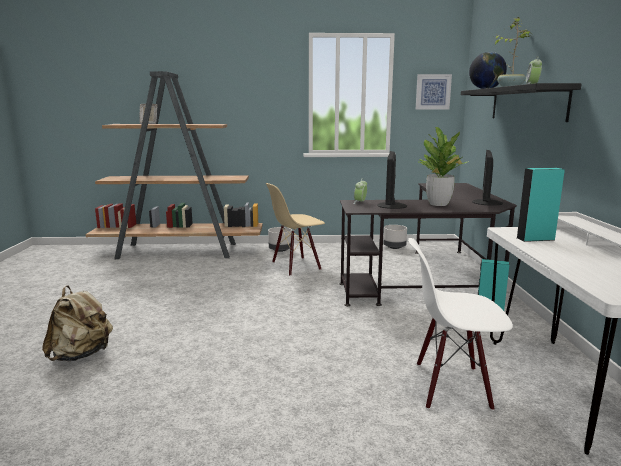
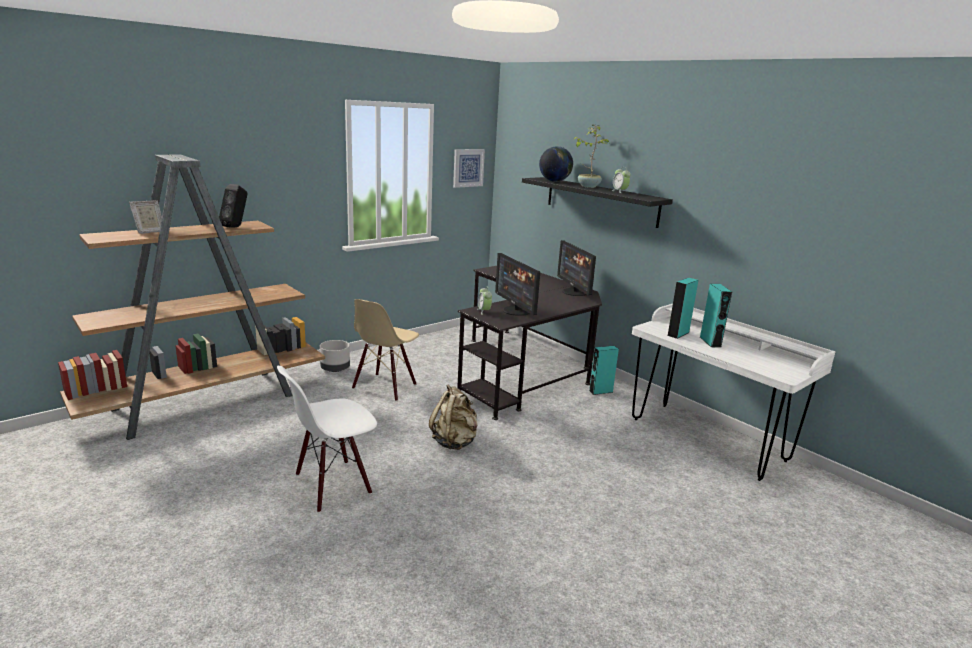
camera: 40 degrees left, 5 degrees up
beige backpack [42,285,113,361] -> beige backpack moved to [429,384,478,450]
grey planter [383,225,407,249] -> none
white chair [408,238,513,411] -> white chair moved to [277,366,377,513]
potted plant [415,127,467,206] -> none
none -> black speaker [219,184,248,227]
none -> turquoise speaker [700,284,732,348]

